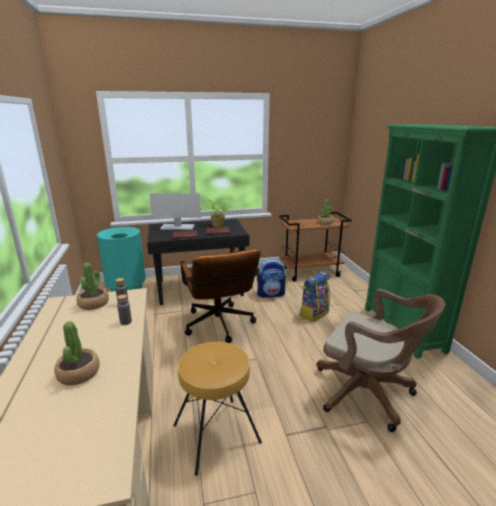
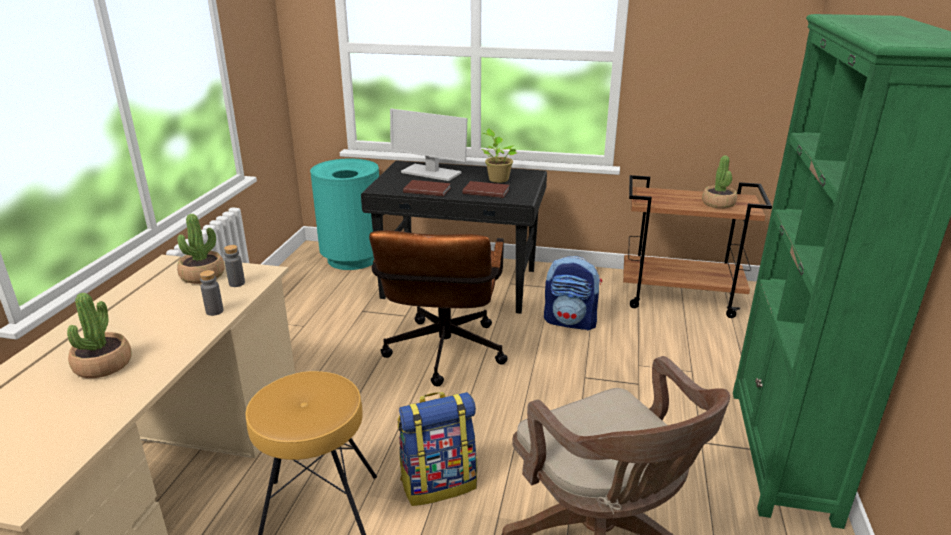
camera: 25 degrees right, 5 degrees up
backpack [300,271,330,322] -> backpack moved to [398,392,477,506]

